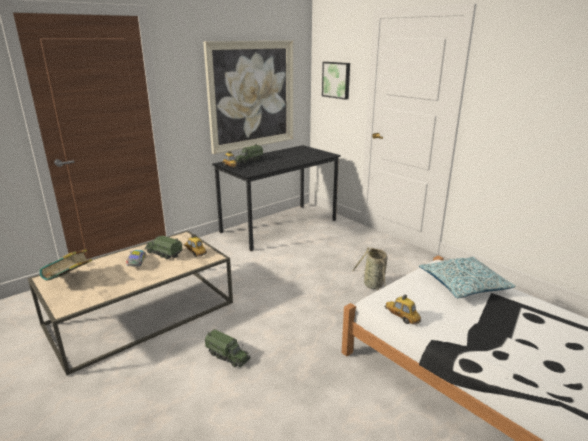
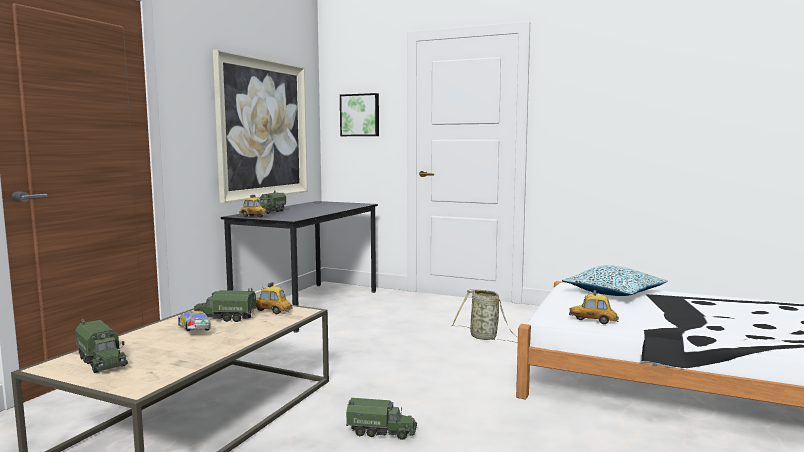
camera: 25 degrees left, 15 degrees down
book [40,249,92,280] -> toy truck [75,319,128,373]

